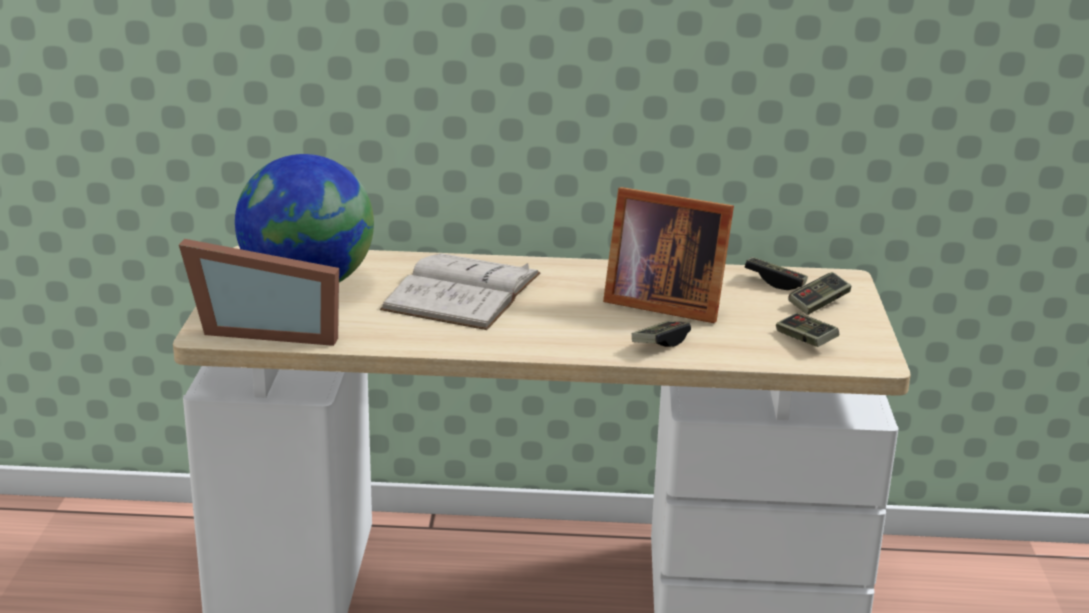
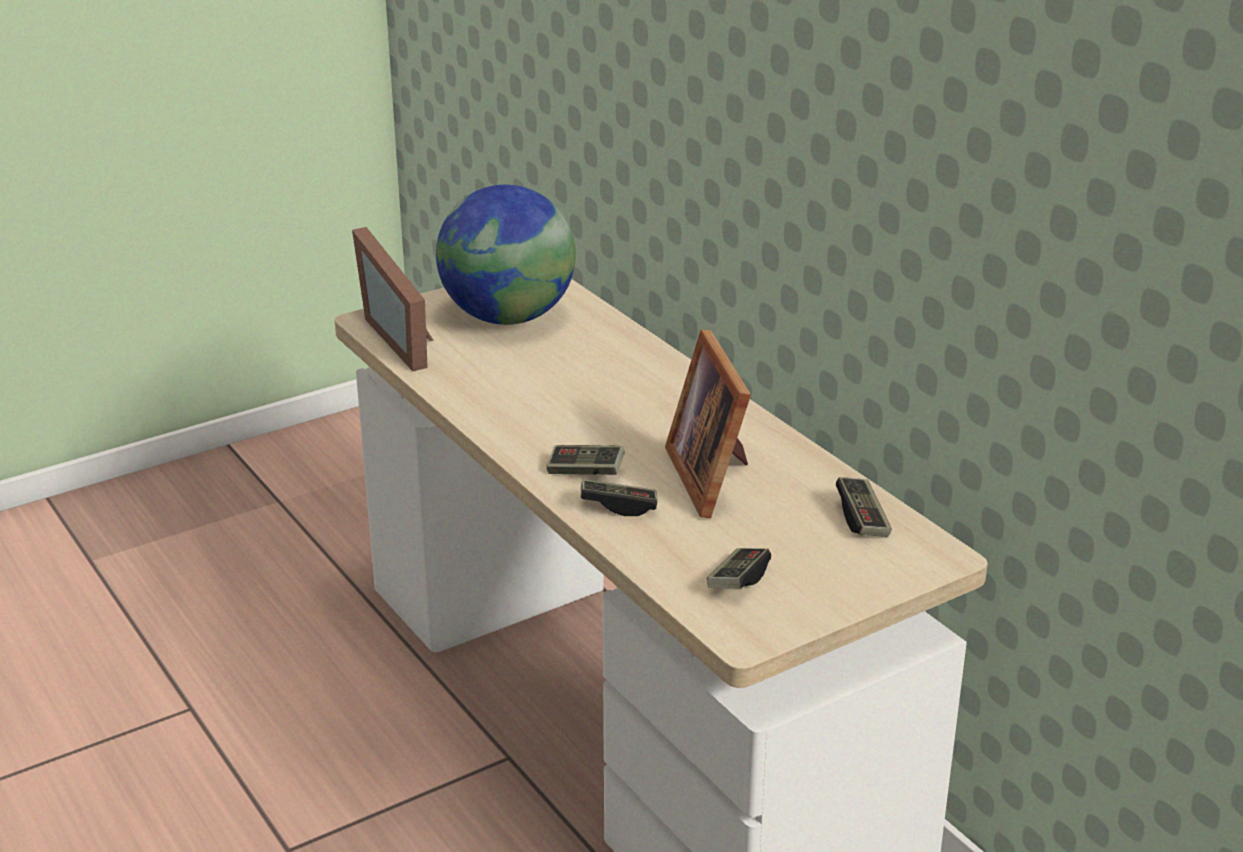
camera: 55 degrees right, 5 degrees up
white book [380,253,541,330] -> none
game controller [788,272,851,315] -> game controller moved to [546,445,625,475]

